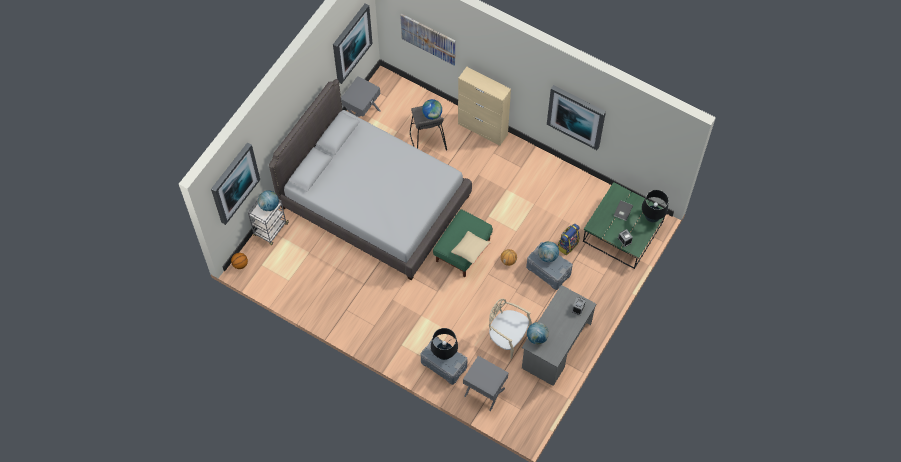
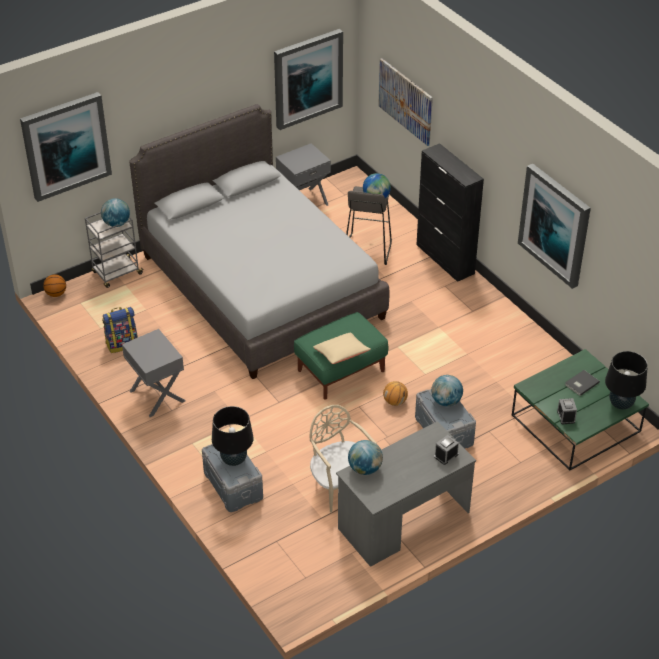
camera: 25 degrees right, 20 degrees down
beige cabinet [458,67,511,146] -> black cabinet [416,143,484,282]
grey nightstand [463,356,508,411] -> grey nightstand moved to [122,329,185,417]
backpack [558,224,580,255] -> backpack moved to [102,307,138,353]

